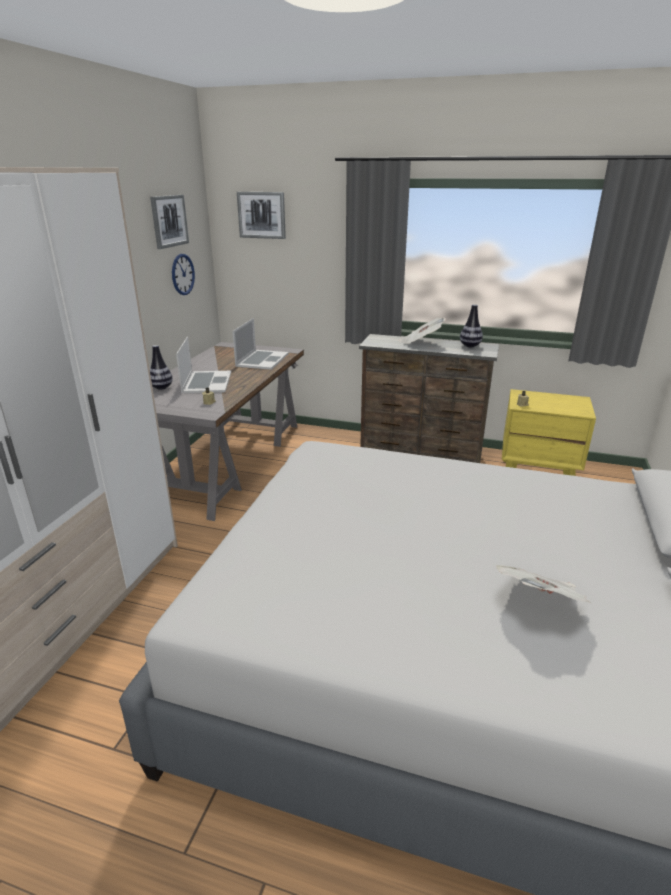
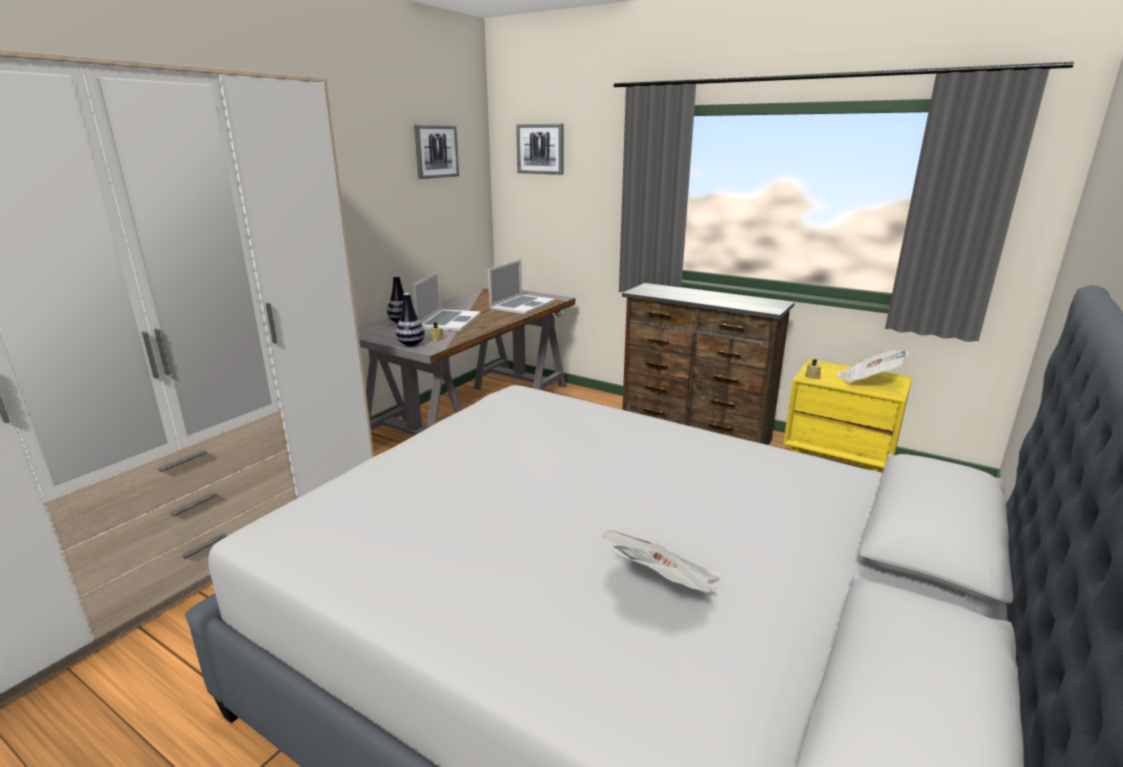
camera: 15 degrees right, 5 degrees down
wall clock [172,254,195,295] -> none
newspaper [399,318,446,345] -> newspaper moved to [836,349,909,383]
vase [460,304,483,347] -> vase moved to [396,293,425,347]

